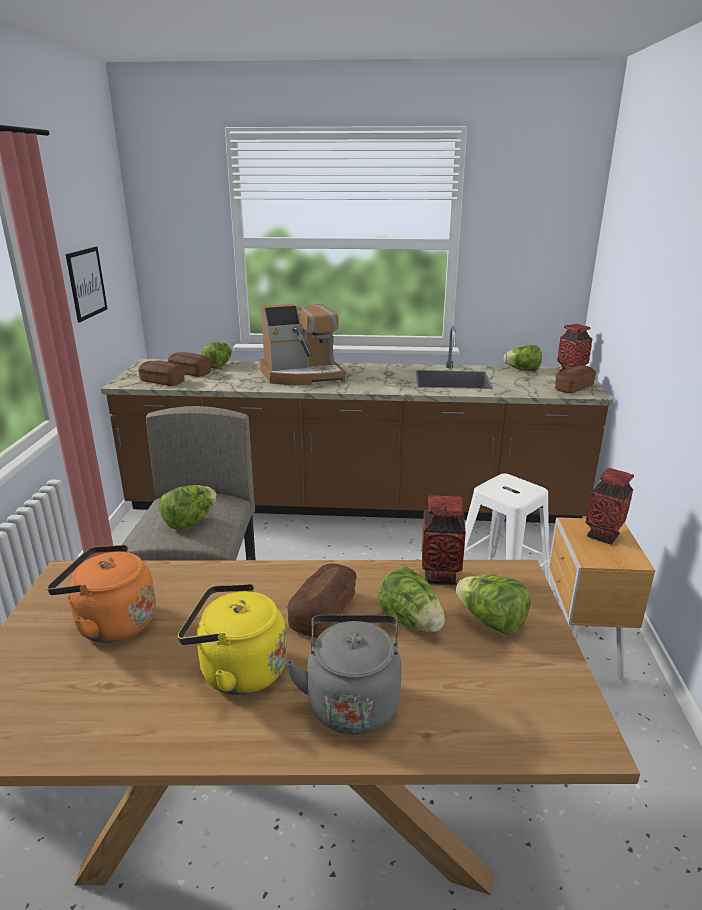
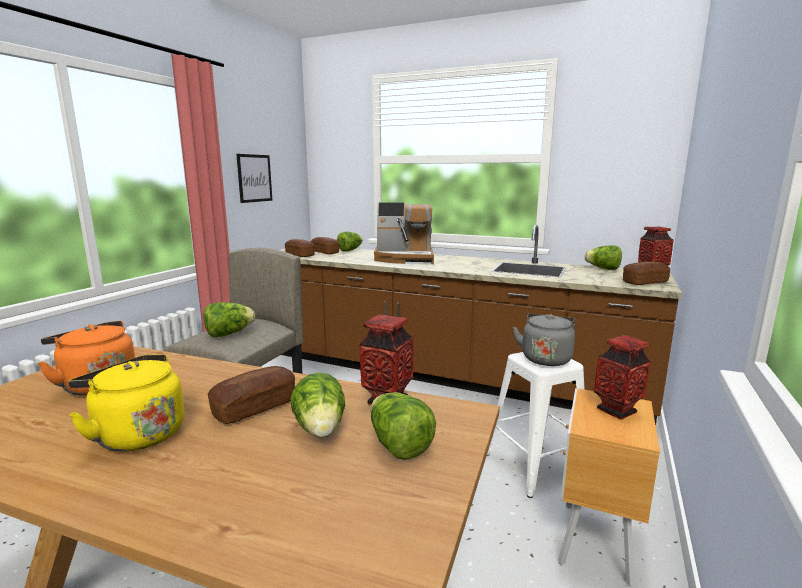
camera: 20 degrees right, 10 degrees down
grey kettle [286,615,402,735] -> grey kettle moved to [513,313,575,366]

